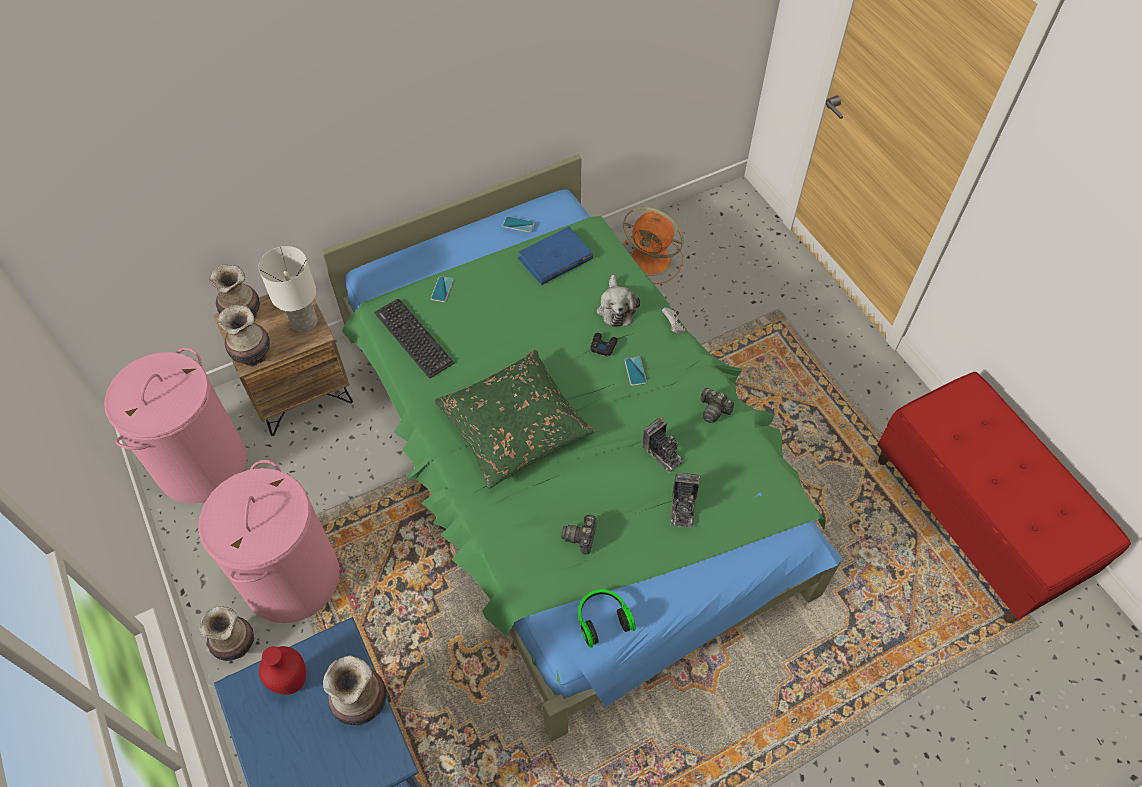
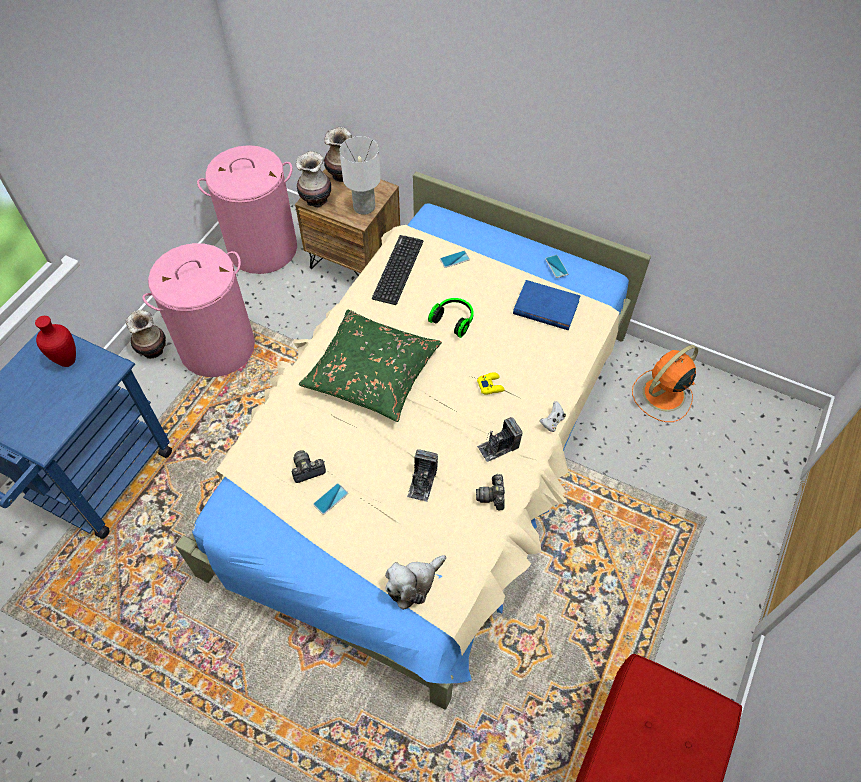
camera: 55 degrees right, 0 degrees up
green bed [321,154,841,741] -> beige bed [176,172,651,710]
vase [323,655,387,726] -> none
headphones [578,589,635,648] -> headphones moved to [428,298,474,338]
black game controller [590,333,618,356] -> yellow game controller [477,372,505,395]
plush toy [597,274,640,327] -> plush toy moved to [385,555,446,610]
orange fan [623,207,684,284] -> orange fan turned 60 degrees clockwise [632,345,698,422]
phone [624,357,647,386] -> phone moved to [313,483,348,514]
camera [670,472,700,528] -> camera moved to [477,417,523,462]

